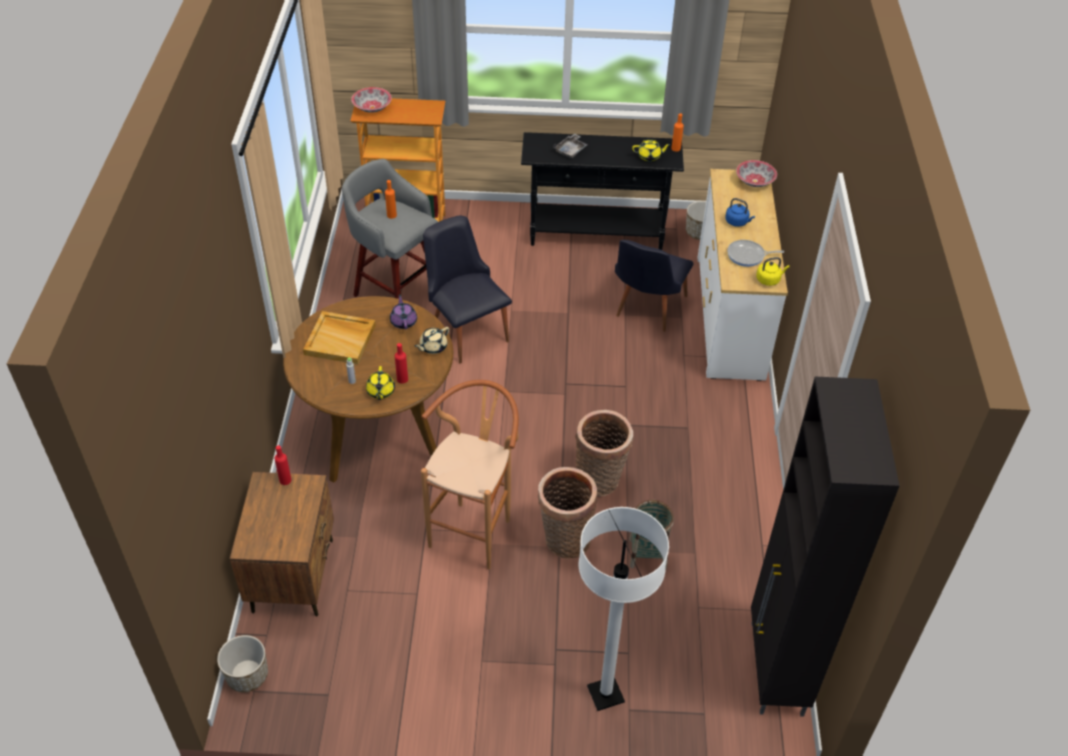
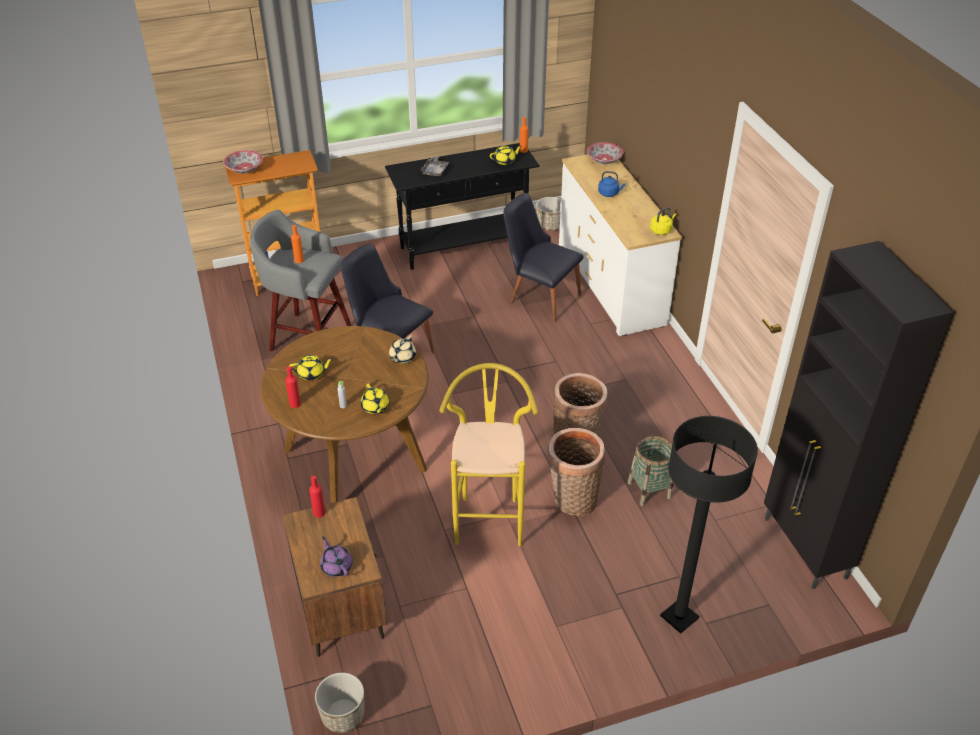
camera: 20 degrees left, 5 degrees down
beige tray [303,311,376,364] -> yellow teapot [289,355,333,380]
purple teapot [390,294,417,329] -> purple teapot moved to [320,536,353,577]
red bottle [395,343,408,384] -> red bottle moved to [285,366,301,408]
brown stool [421,380,519,569] -> yellow stool [439,363,539,546]
white floor lamp [579,507,669,711] -> black floor lamp [660,416,758,634]
black chair [615,240,693,332] -> black chair turned 120 degrees clockwise [503,193,584,323]
frying pan [727,240,784,267] -> none

